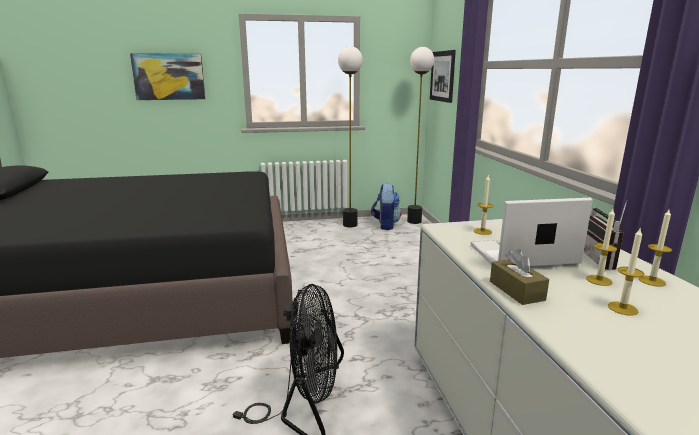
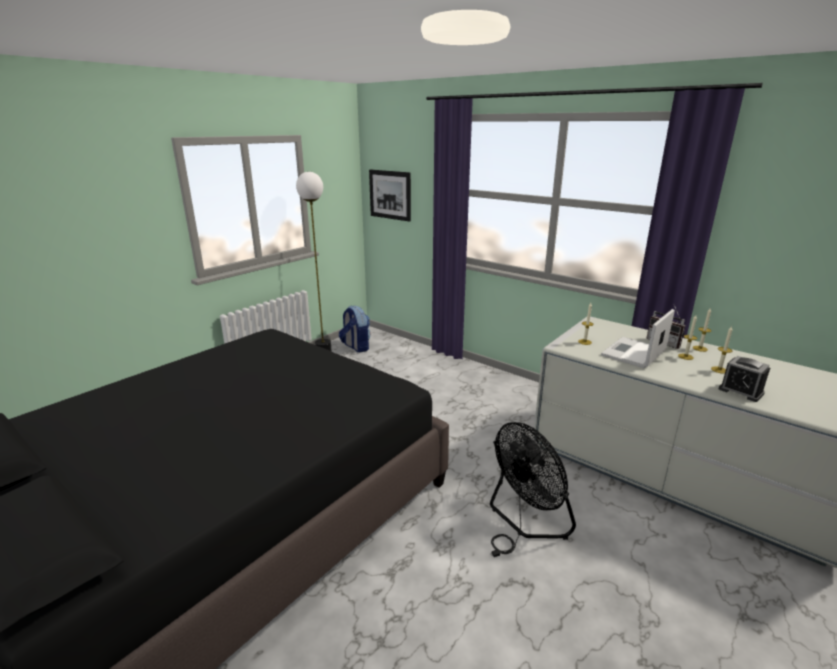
camera: 40 degrees left, 5 degrees up
picture [130,53,206,100] -> none
floor lamp [407,47,434,224] -> none
brown tissue box [490,249,549,305] -> none
none -> alarm clock [719,356,770,402]

